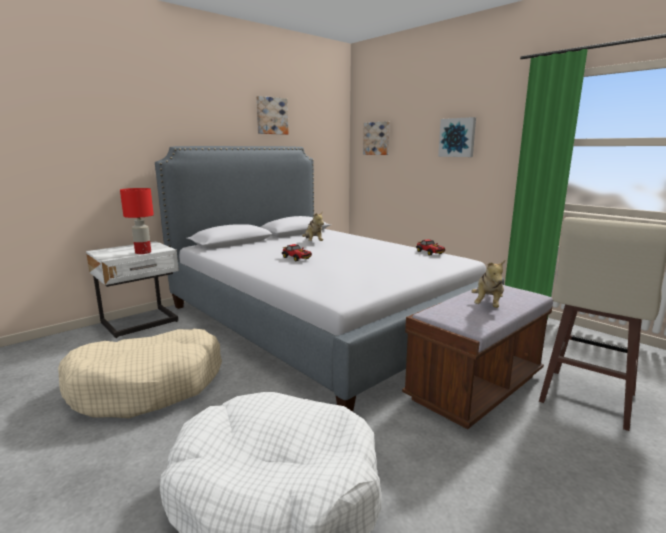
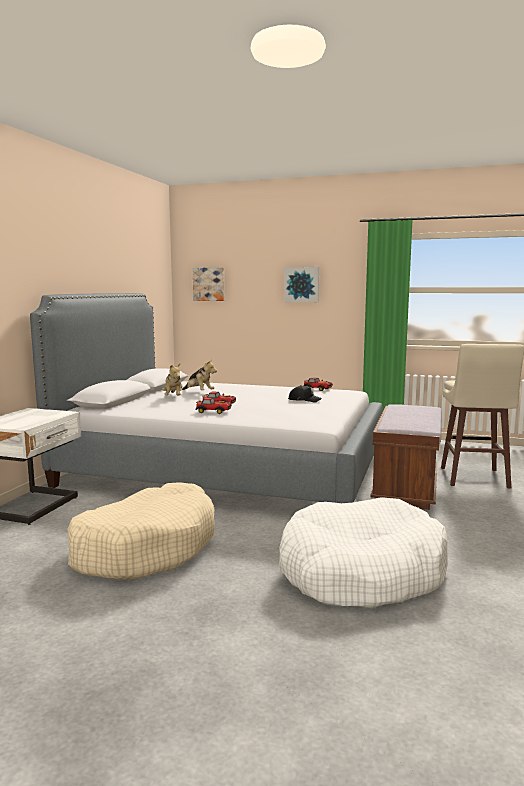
camera: 30 degrees left, 5 degrees down
red table lamp [120,188,154,254] -> none
picture [256,96,289,135] -> none
plush toy [472,260,505,308] -> plush toy moved to [162,364,182,396]
none -> toy car [196,397,232,414]
none -> black cap [288,385,322,403]

